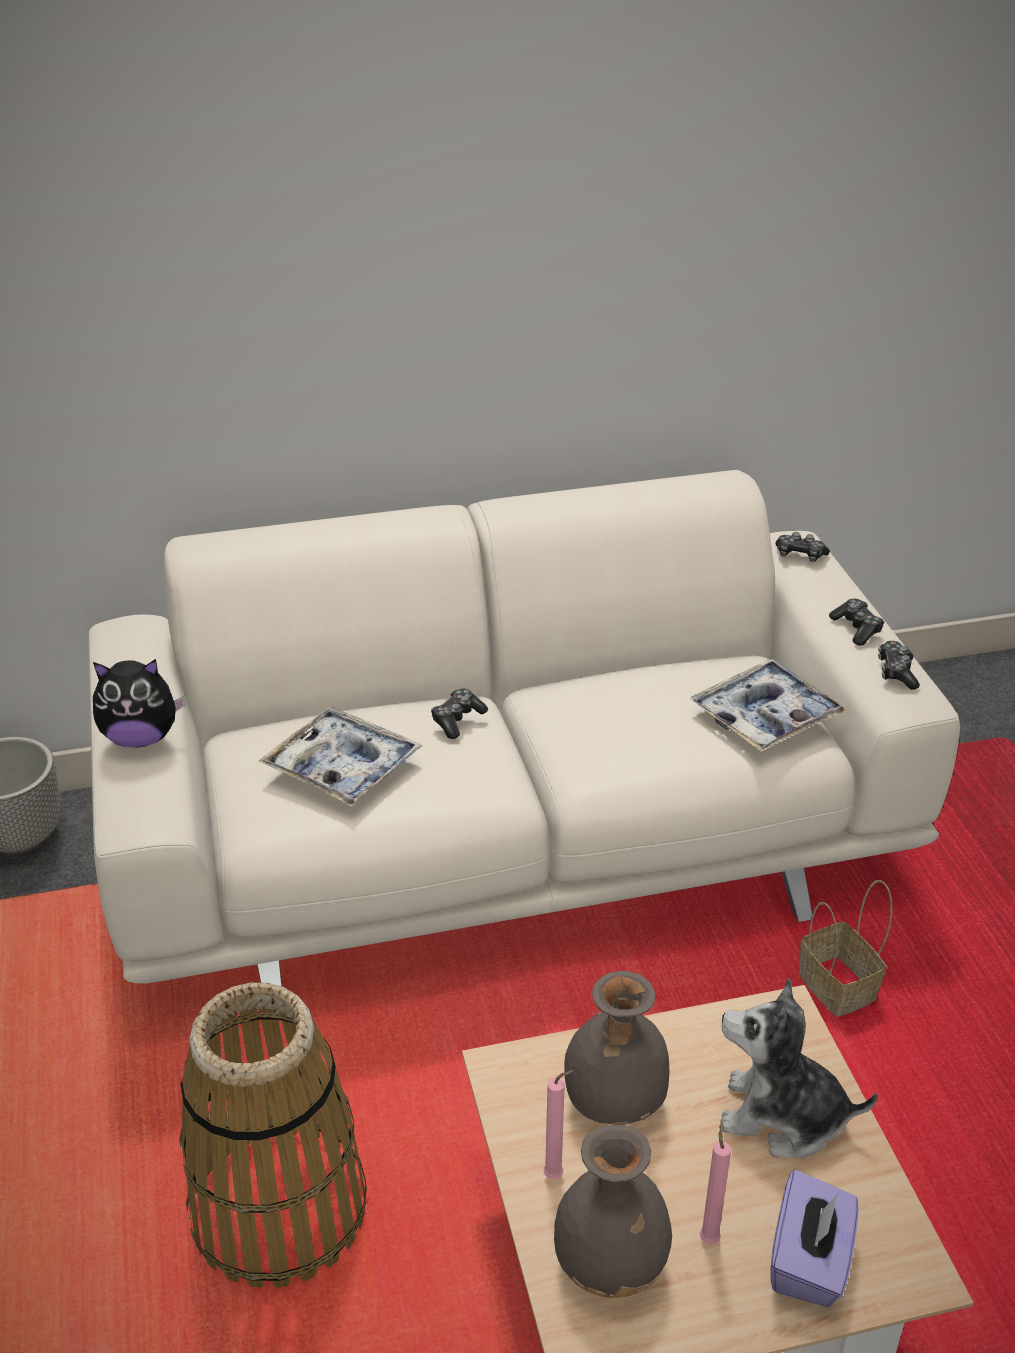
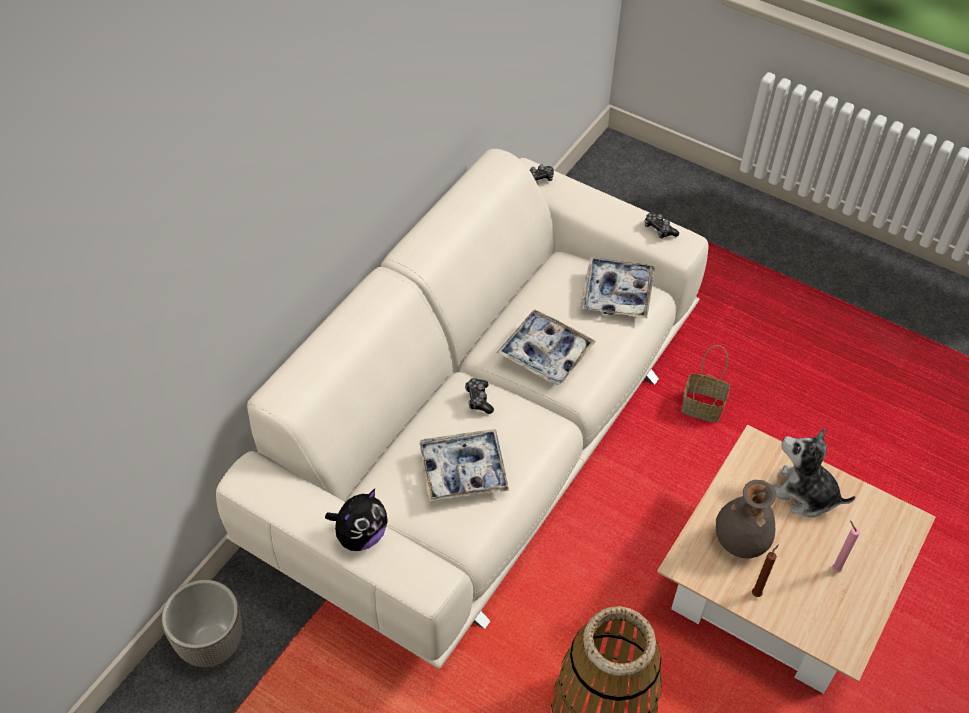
camera: 45 degrees left, 15 degrees up
pink candle [543,1070,574,1179] -> brown candle [752,545,779,597]
grey vase [554,1125,672,1298] -> none
plush toy [719,978,878,1158] -> plush toy turned 60 degrees clockwise [772,428,855,517]
purple tissue box [770,1170,859,1307] -> none
game controller [829,599,885,646] -> none
none -> tray [497,309,596,385]

